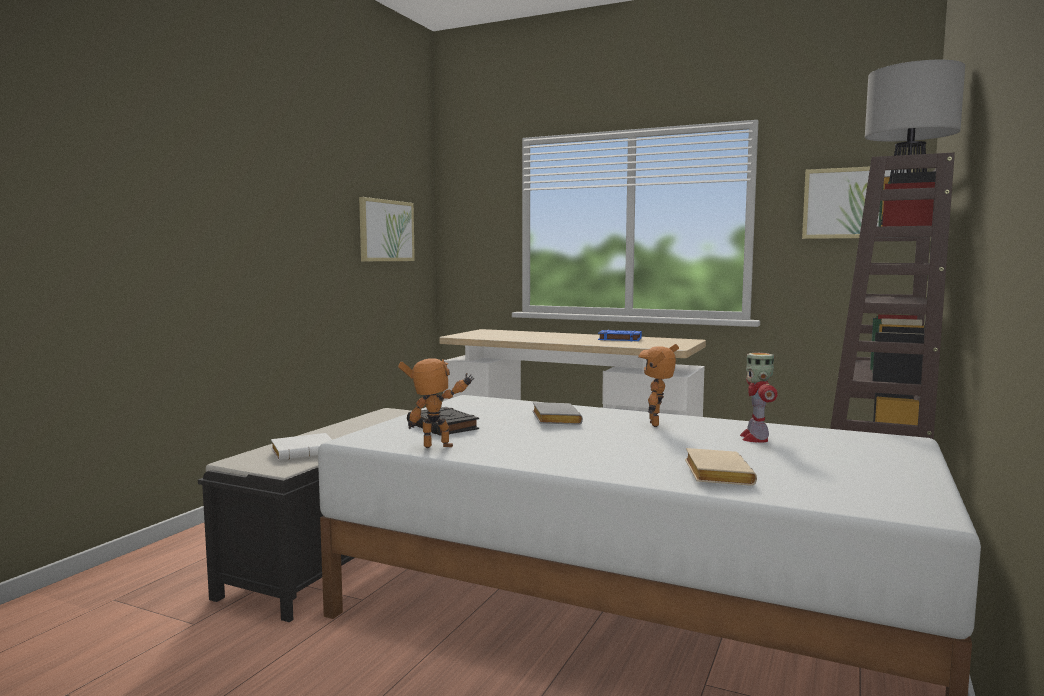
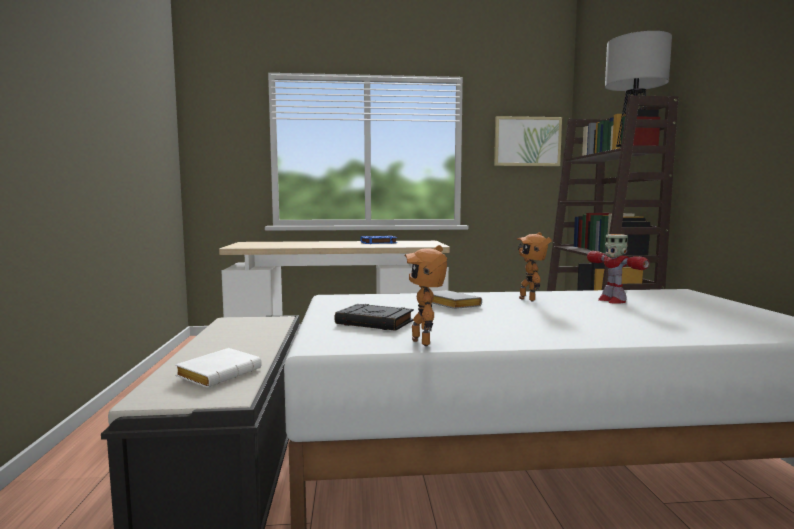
camera: 30 degrees left, 0 degrees up
picture [359,197,415,261] -> none
toy robot [398,358,474,448] -> toy robot turned 75 degrees counterclockwise [405,245,447,346]
beige book [685,448,757,486] -> none

